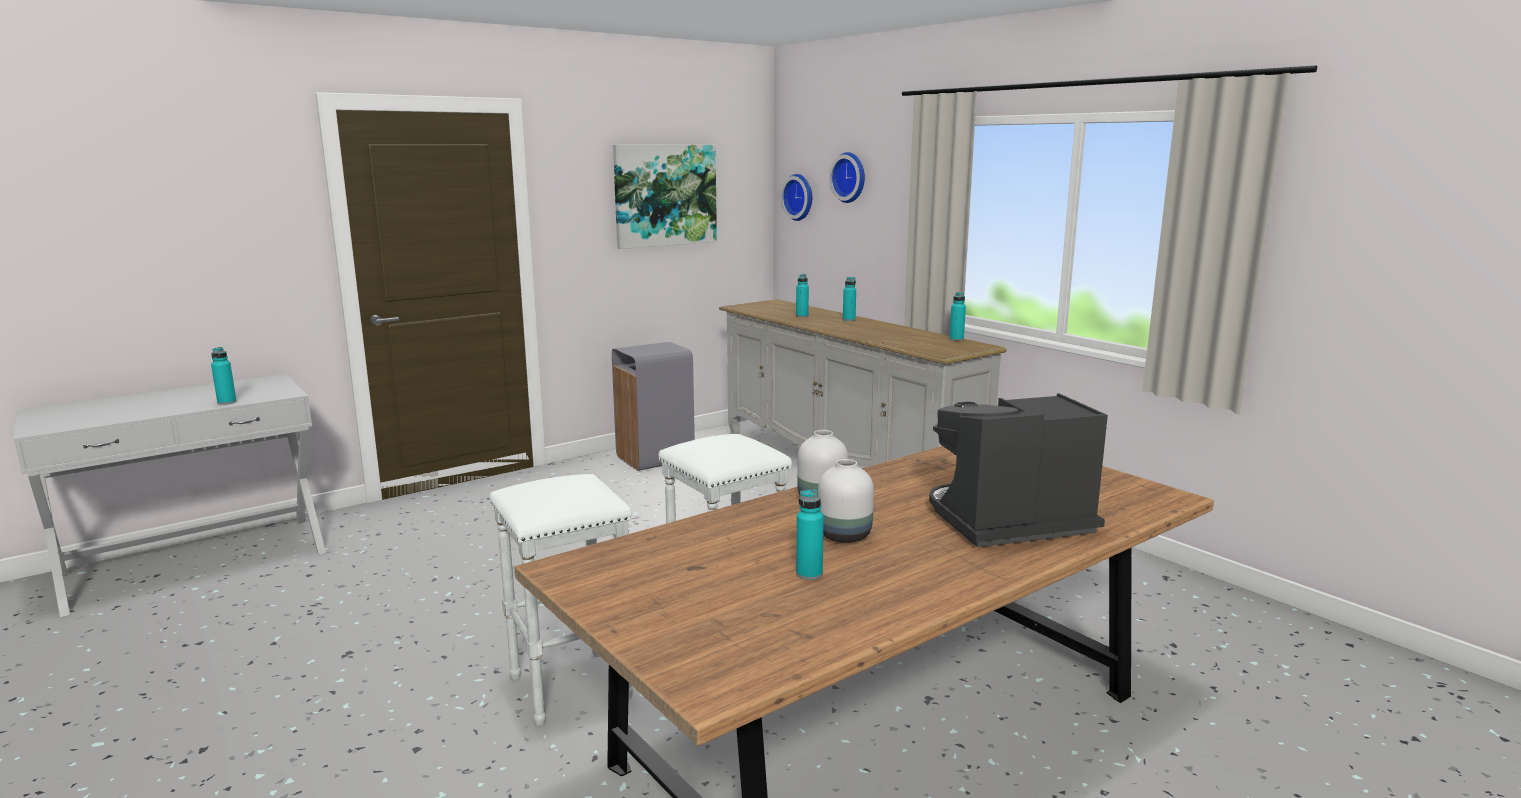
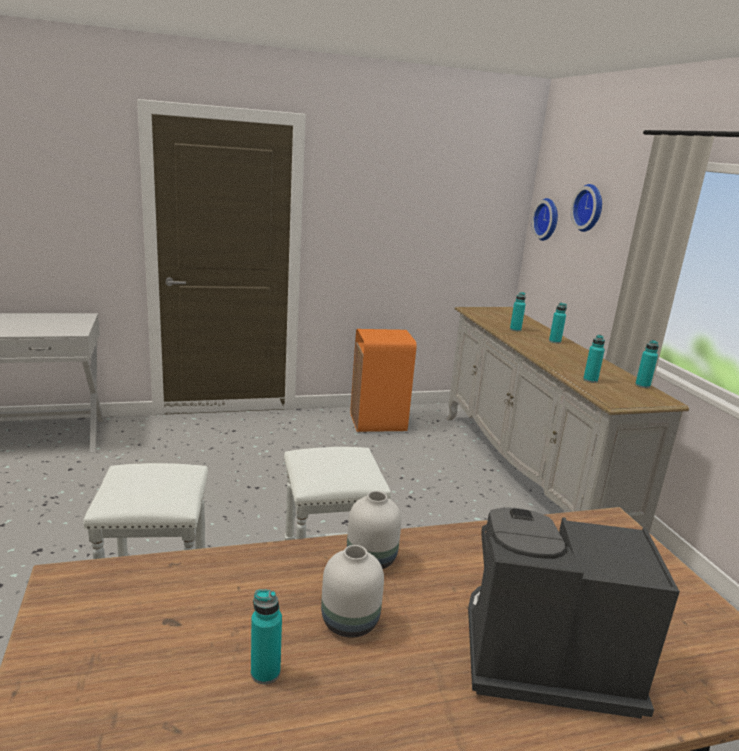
camera: 20 degrees right, 5 degrees up
turquoise bottle [211,347,237,405] -> turquoise bottle moved to [583,335,605,383]
grey trash can [612,342,695,471] -> orange trash can [350,329,417,432]
picture [613,145,717,249] -> none

